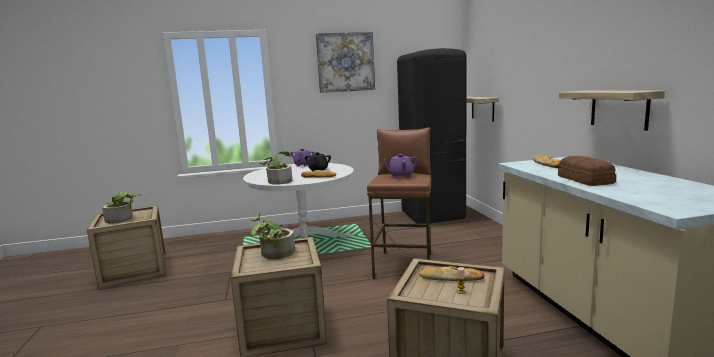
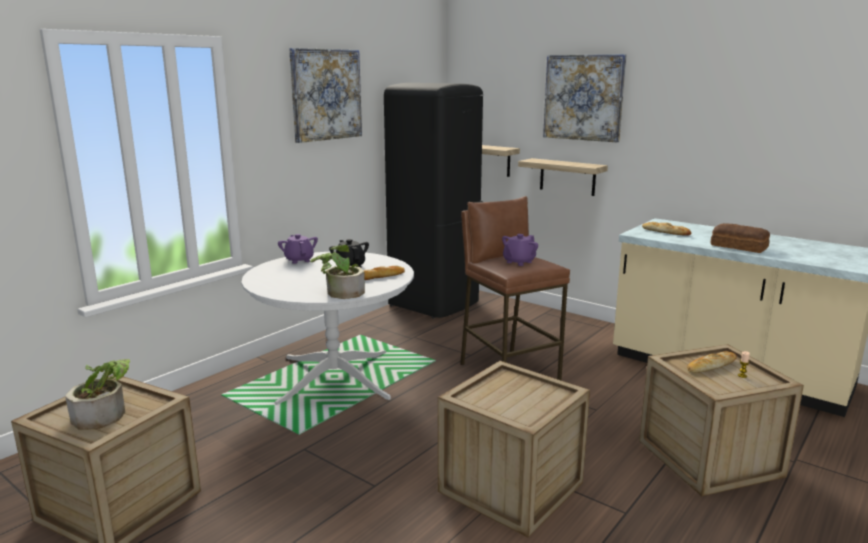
camera: 40 degrees left, 5 degrees up
potted plant [251,213,295,259] -> none
shelf [559,91,665,131] -> shelf moved to [518,158,608,196]
none -> picture [543,54,627,142]

